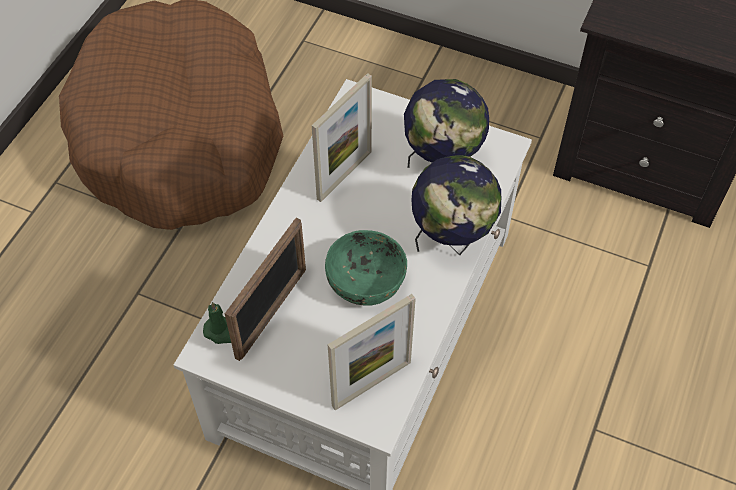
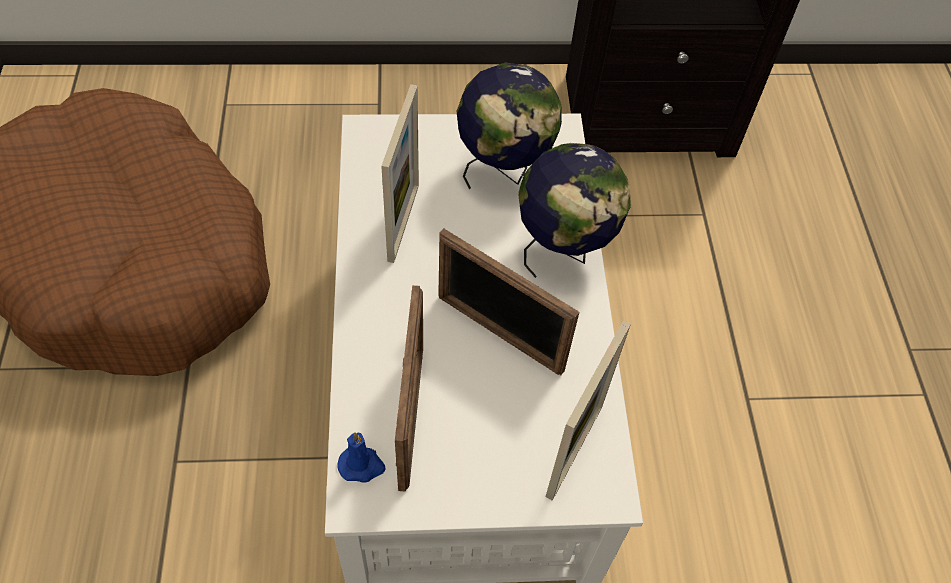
camera: 30 degrees left, 0 degrees up
green candle [203,302,231,344] -> blue candle [337,432,386,483]
green bowl [325,230,407,305] -> picture frame [438,228,579,375]

